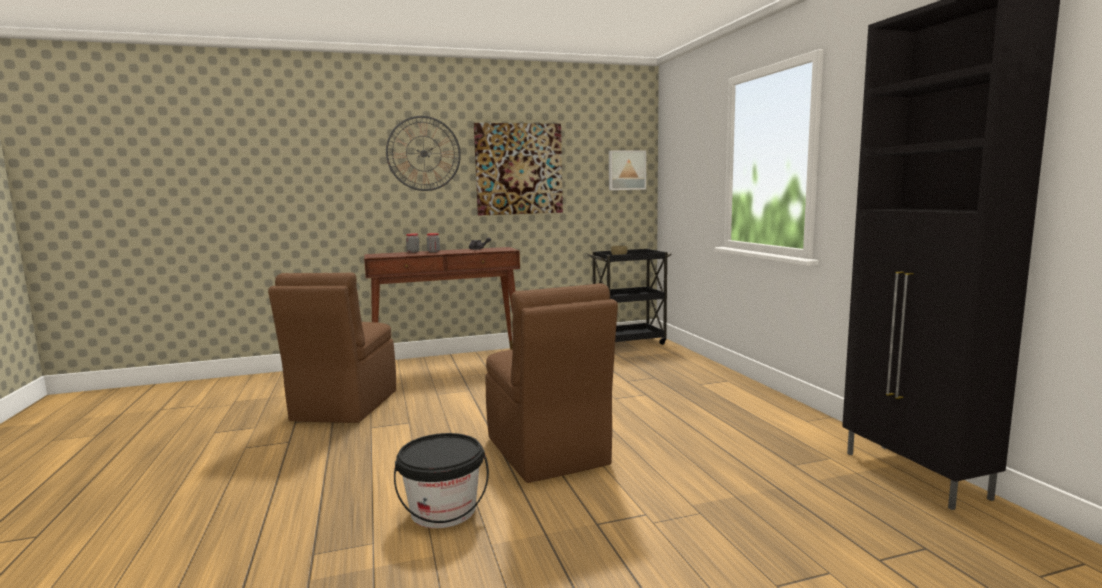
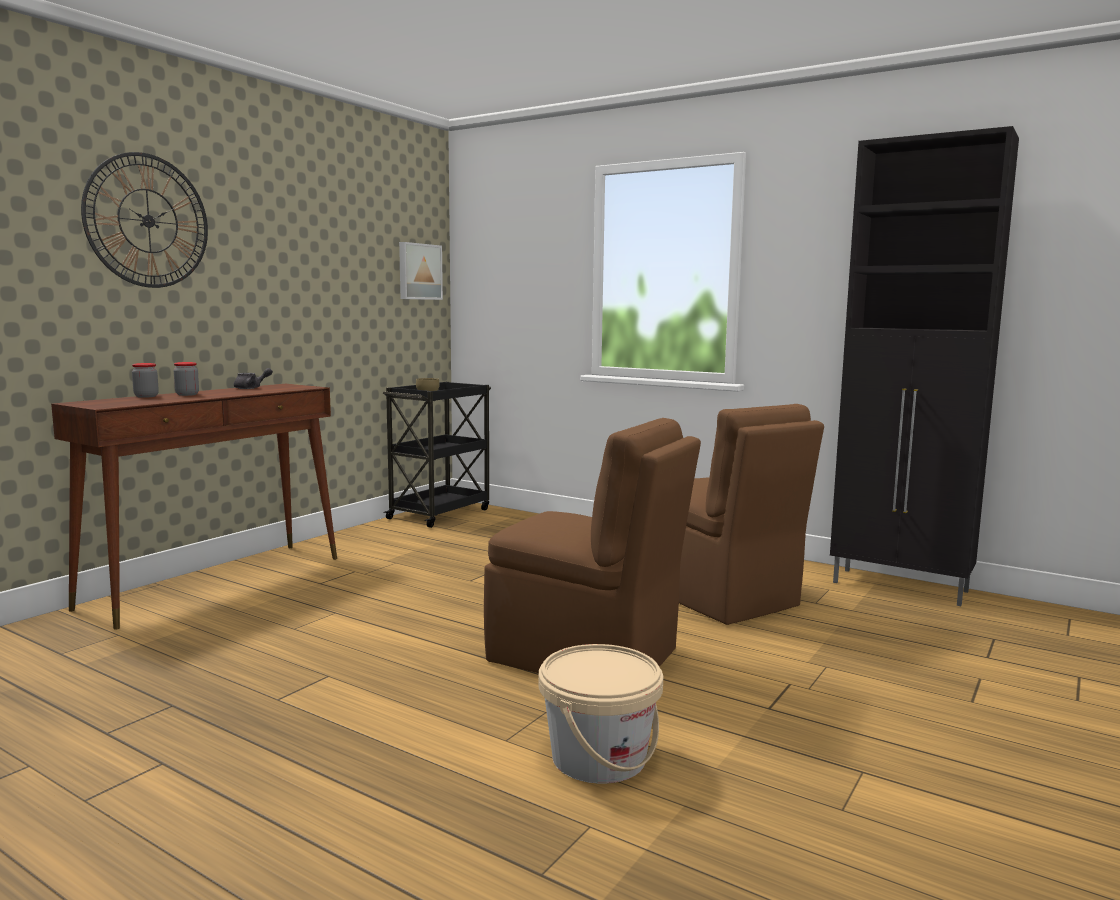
camera: 40 degrees left, 0 degrees up
brown chair [268,272,396,423] -> brown chair moved to [679,404,824,625]
black bucket [394,433,489,528] -> beige bucket [539,644,663,784]
picture [474,123,563,216] -> none

